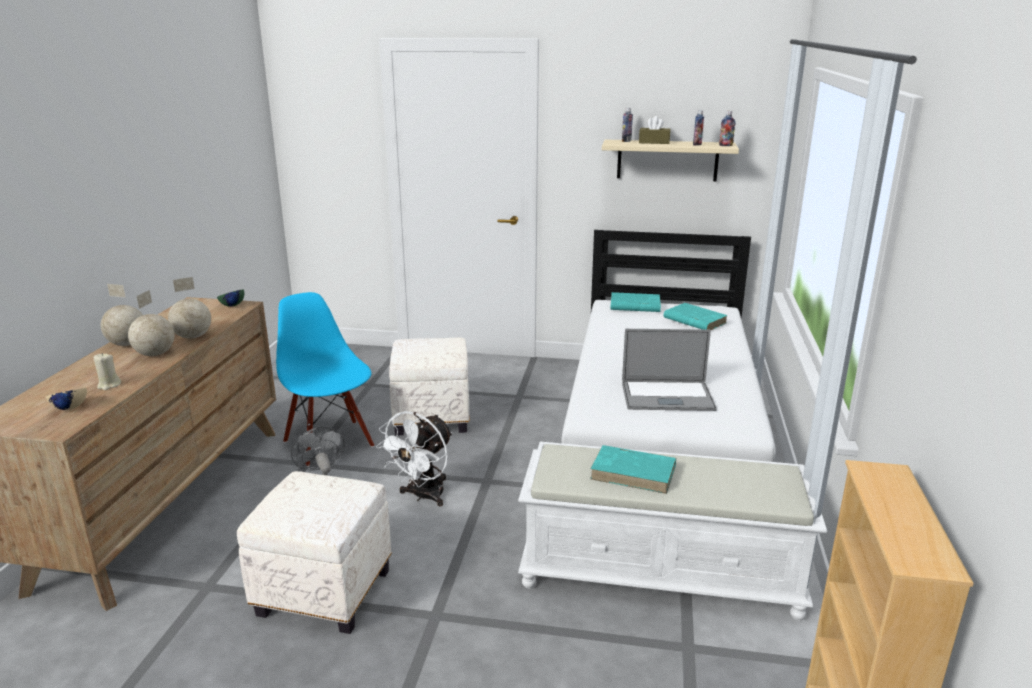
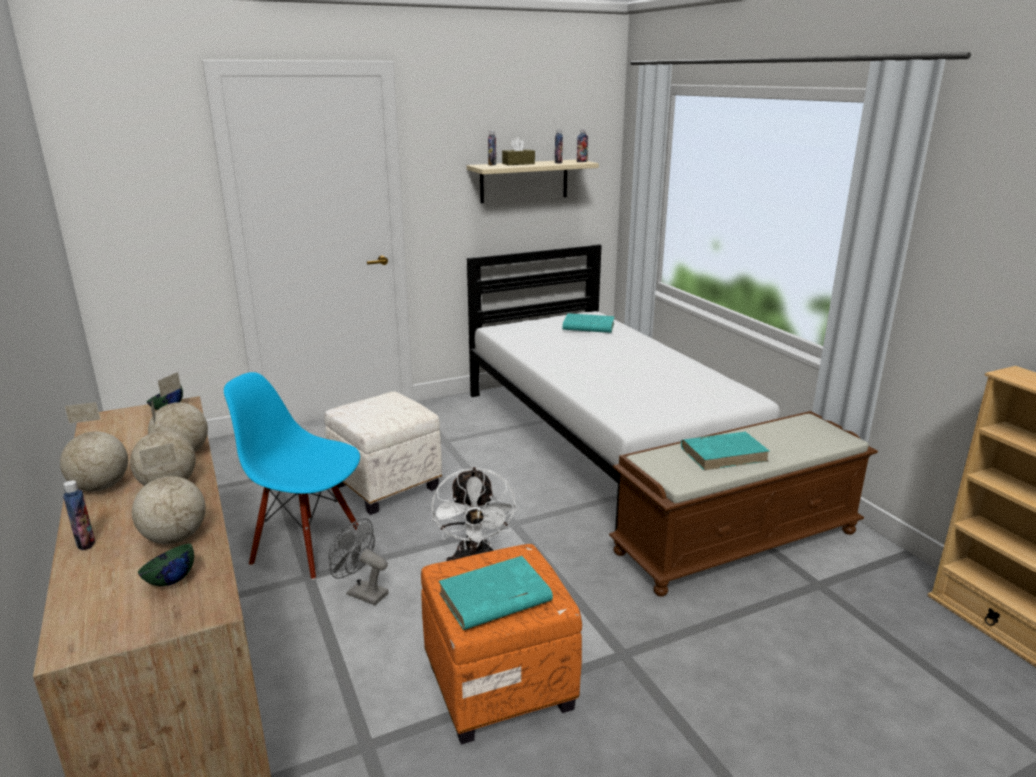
camera: 35 degrees left, 0 degrees up
beige bowl [46,388,87,410] -> green bowl [138,544,194,586]
beige candle [94,353,121,390] -> globe [132,443,206,544]
white ottoman [237,471,392,634] -> orange ottoman [421,544,582,745]
white bench [518,442,827,620] -> brown bench [609,411,878,597]
turquoise book [610,292,661,312] -> turquoise book moved to [439,556,553,630]
laptop [622,329,717,411] -> none
none -> bottle [63,480,95,550]

